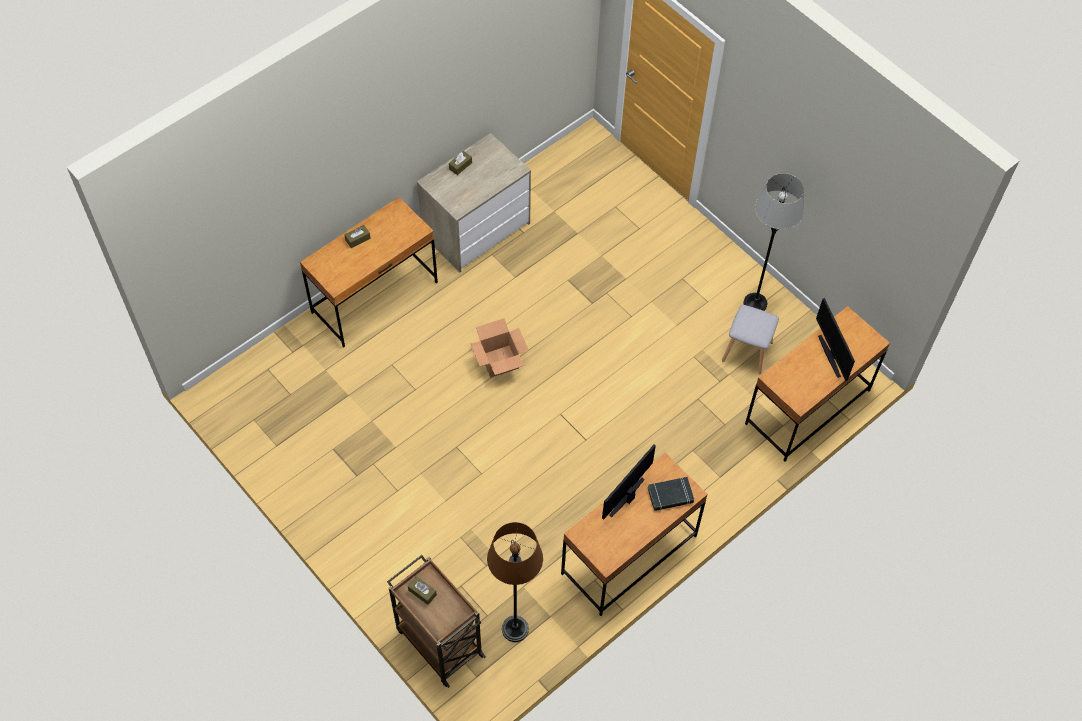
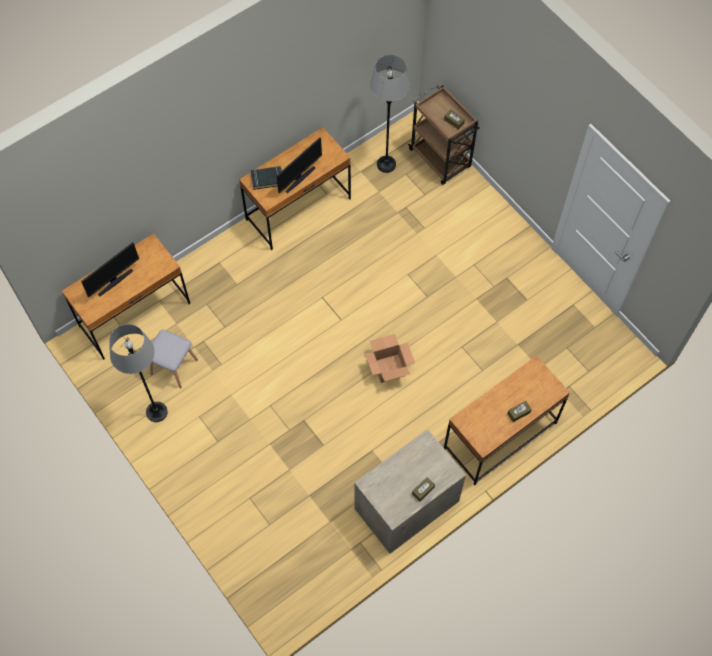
camera: 175 degrees left, 5 degrees up
brown floor lamp [487,522,543,642] -> grey floor lamp [370,55,410,173]
monitor [816,298,855,381] -> monitor turned 60 degrees clockwise [81,242,139,297]

